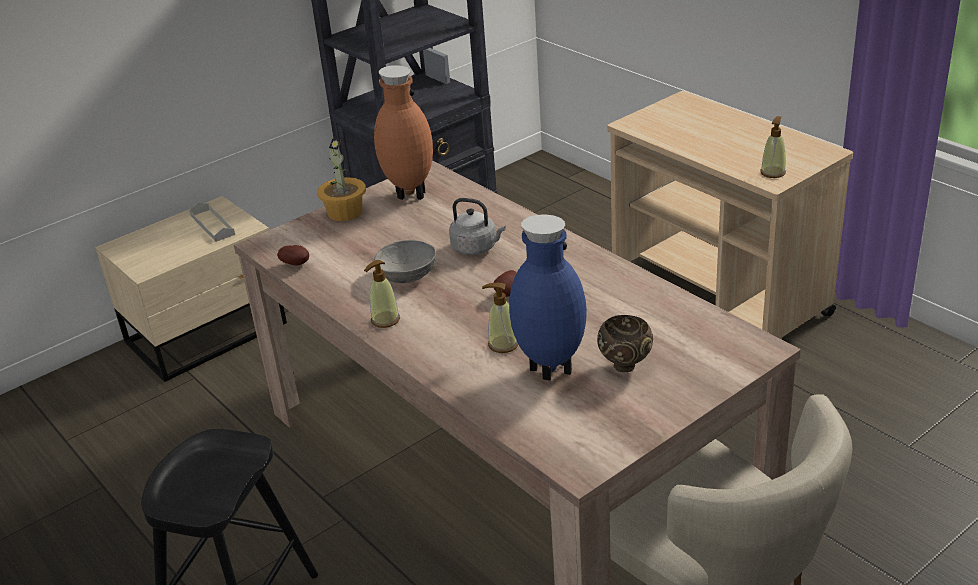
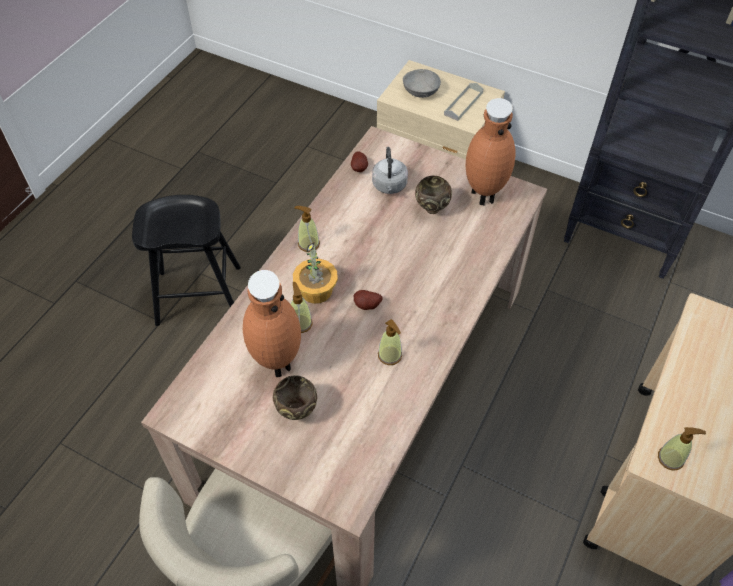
camera: 65 degrees right, 20 degrees up
potted plant [317,138,366,221] -> potted plant moved to [293,242,338,304]
grey bowl [374,240,436,283] -> grey bowl moved to [403,69,441,98]
grey kettle [449,198,505,255] -> grey kettle moved to [372,147,408,194]
blue vase [509,214,587,380] -> brown vase [243,270,301,377]
none -> soap dispenser [378,319,402,365]
none -> brown bowl [415,176,452,214]

